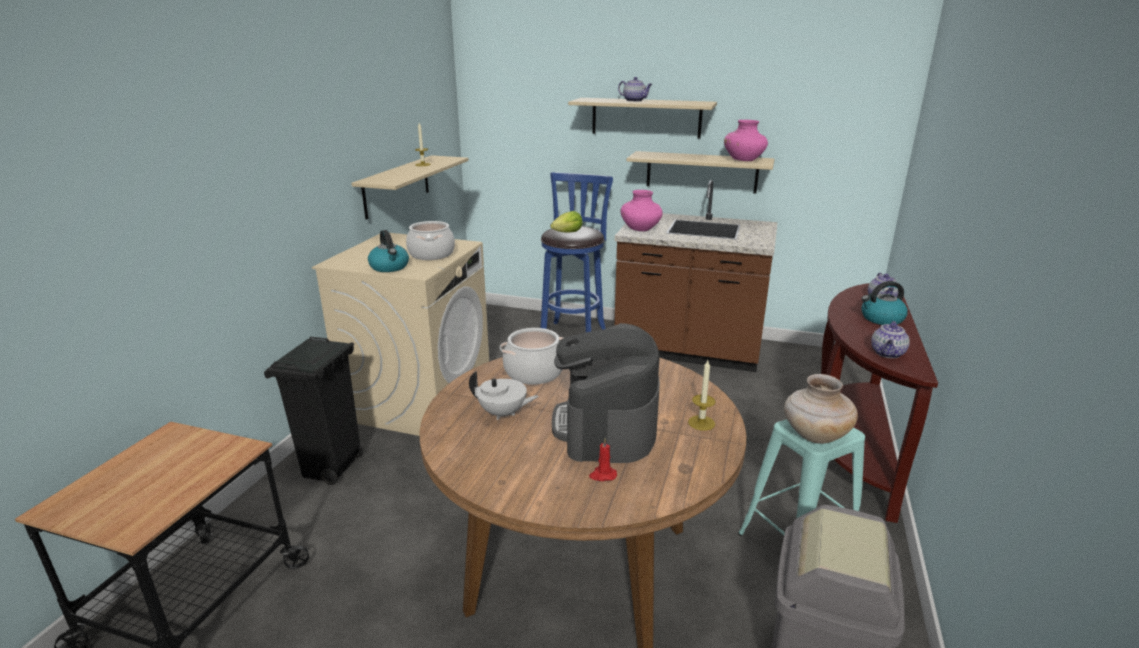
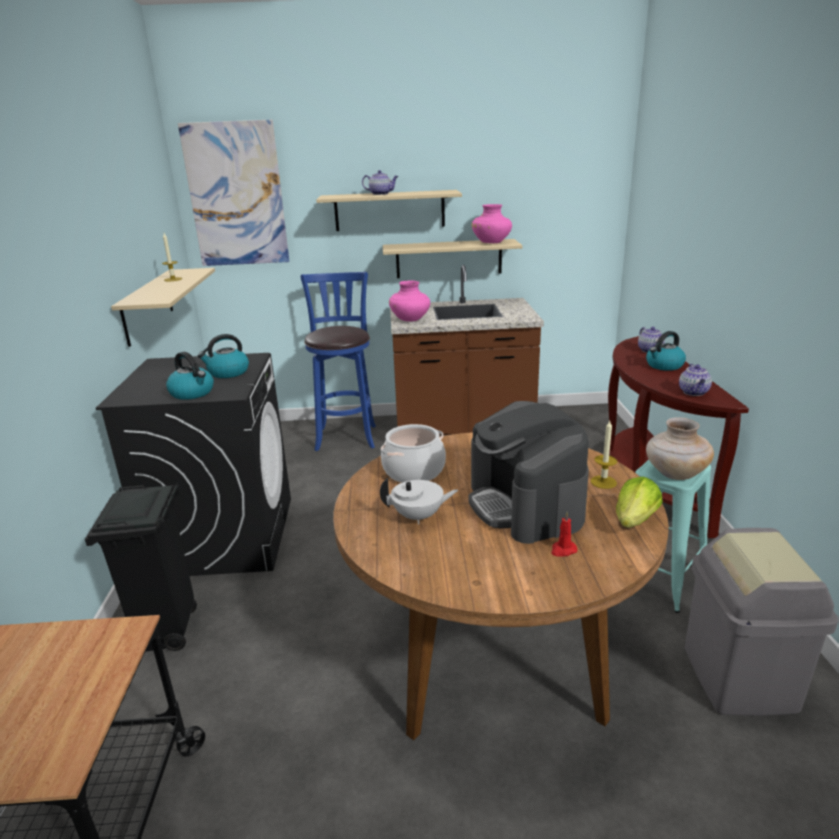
camera: 20 degrees left, 0 degrees up
beige washing machine [312,233,489,436] -> black washing machine [96,353,291,576]
cooking pot [406,221,455,260] -> kettle [198,334,249,378]
lettuce [550,211,583,233] -> lettuce moved to [616,477,663,528]
none -> picture [178,120,289,266]

